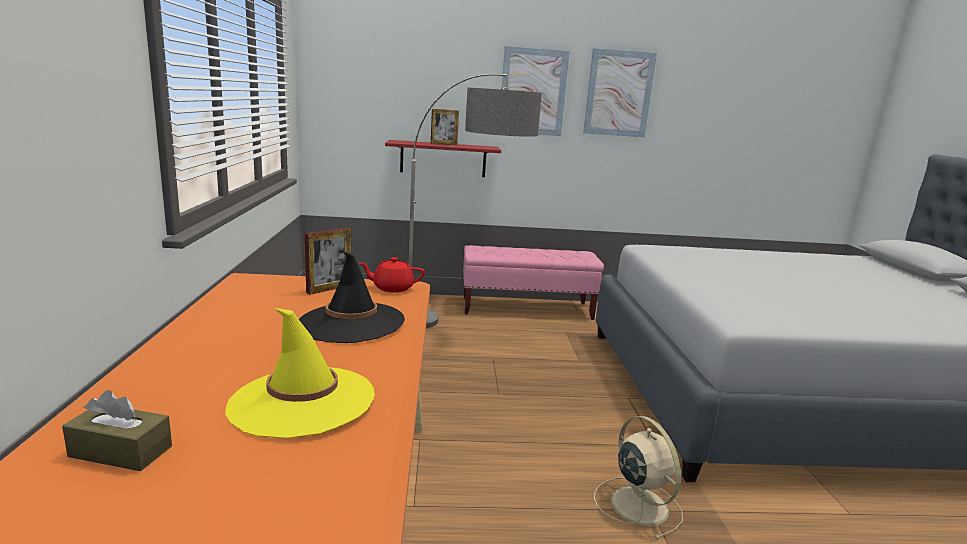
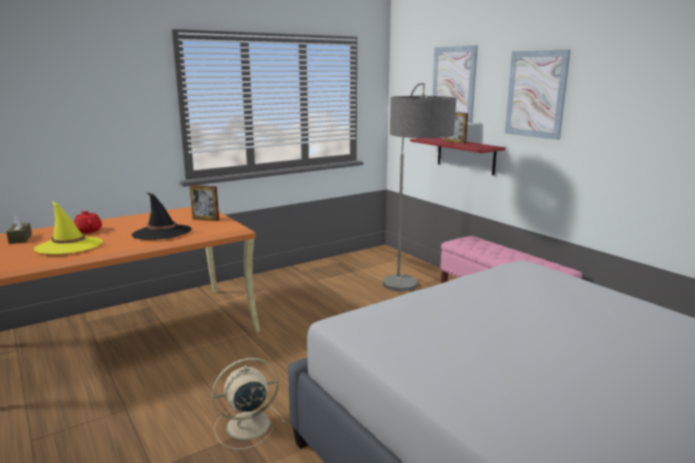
camera: 60 degrees right, 0 degrees up
red teapot [359,257,425,292] -> red teapot moved to [74,211,102,233]
picture [583,48,657,137] -> picture moved to [432,45,478,123]
beige fan [594,416,683,540] -> beige fan turned 150 degrees counterclockwise [212,358,285,450]

